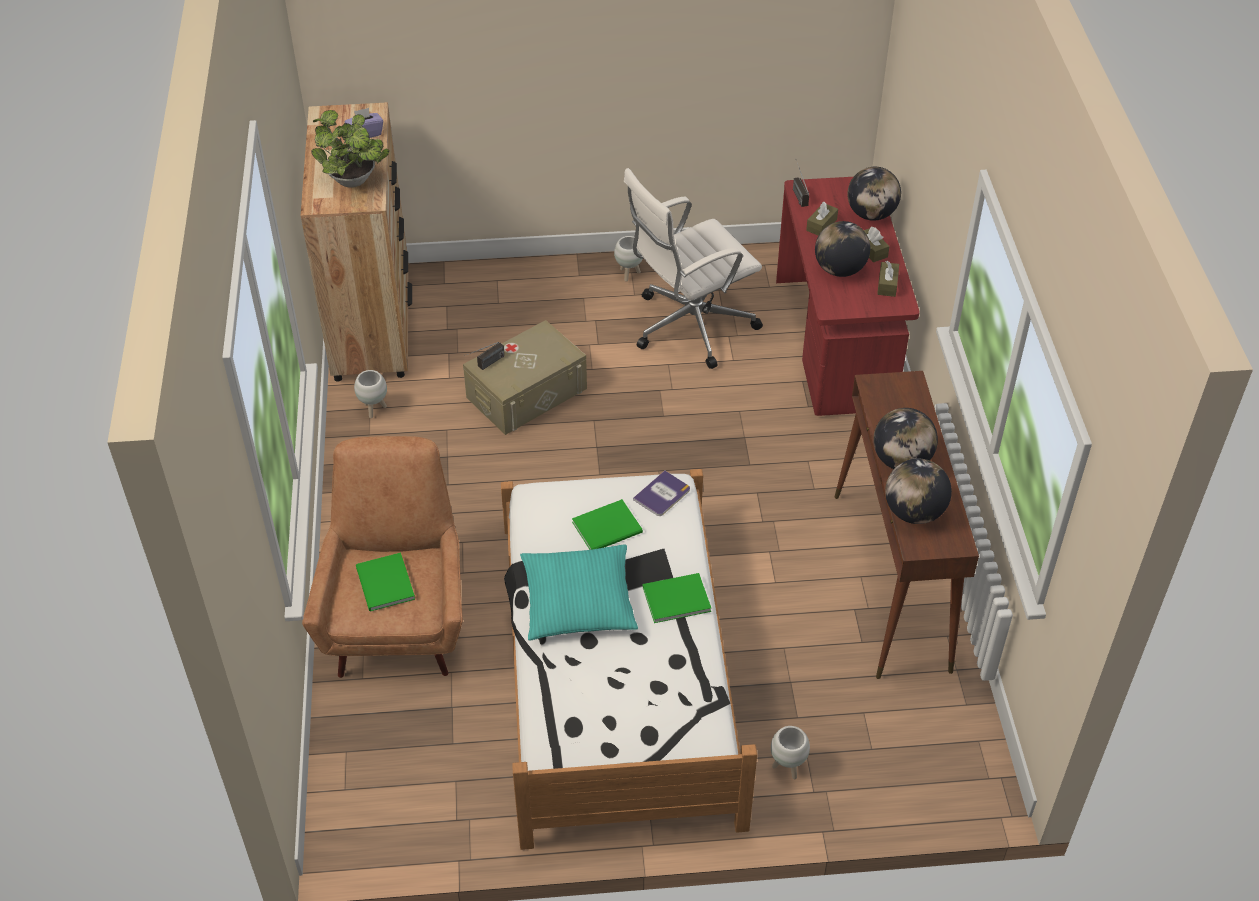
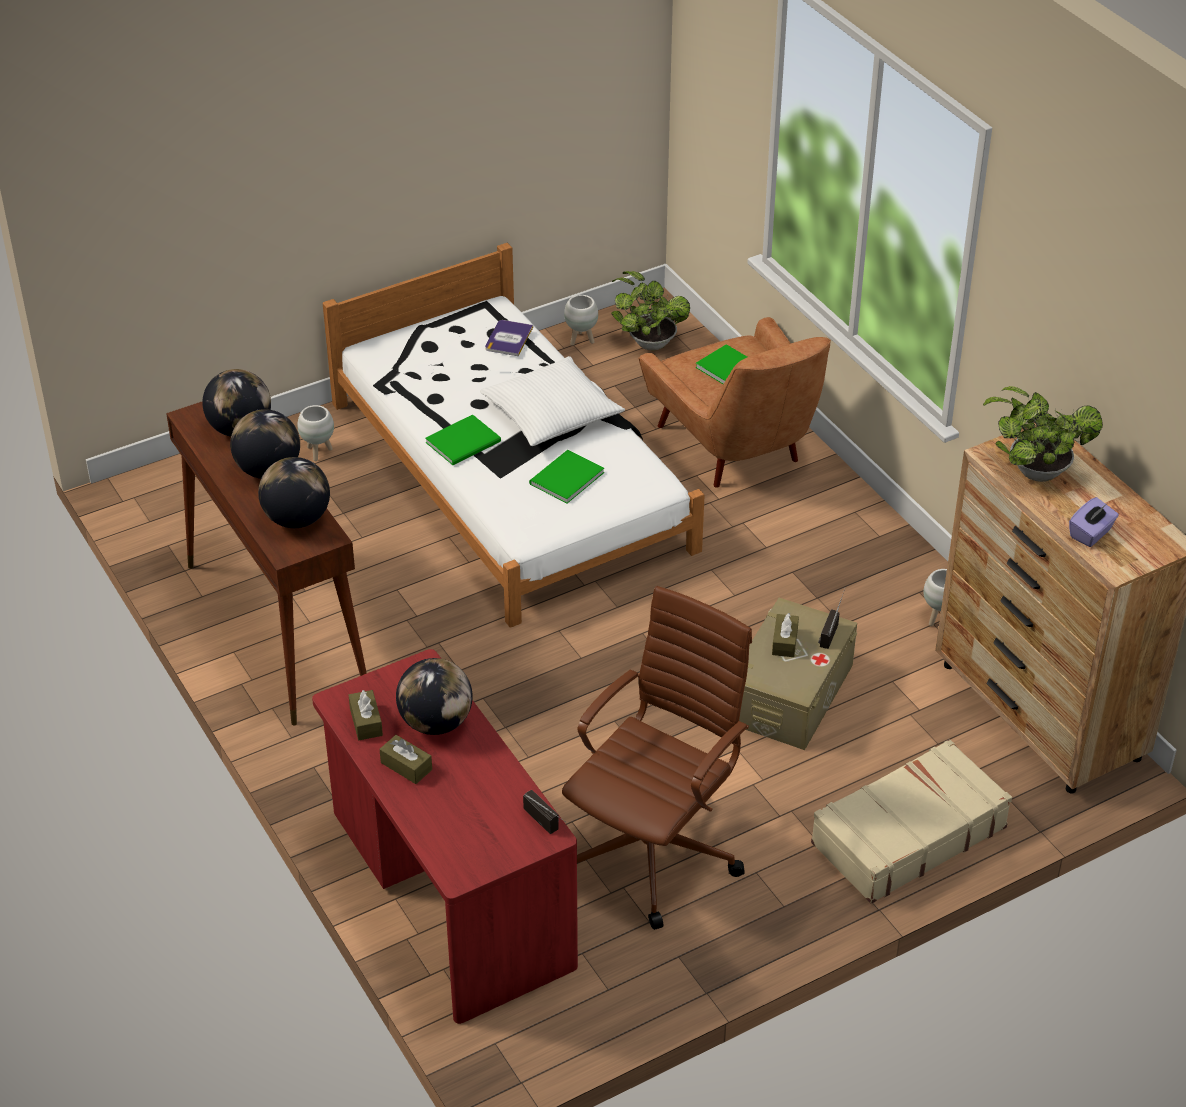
camera: 155 degrees right, 5 degrees down
turquoise pillow [520,545,638,640] -> white pillow [480,356,625,446]
white planter [614,236,643,282] -> white planter moved to [564,295,598,346]
white office chair [624,168,763,369] -> brown office chair [562,586,752,930]
book [633,471,690,516] -> book moved to [485,320,533,356]
brown tissue box [806,202,838,236] -> brown tissue box moved to [772,613,799,657]
globe [847,167,901,221] -> globe moved to [258,457,330,528]
none -> potted plant [611,271,690,351]
none -> beige suitcase [811,739,1012,904]

